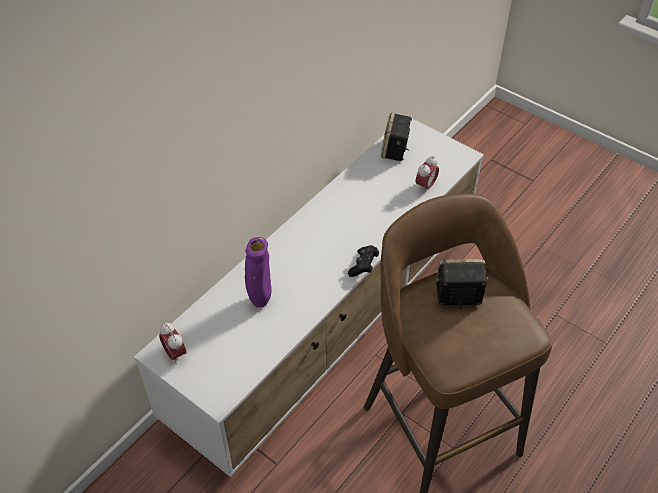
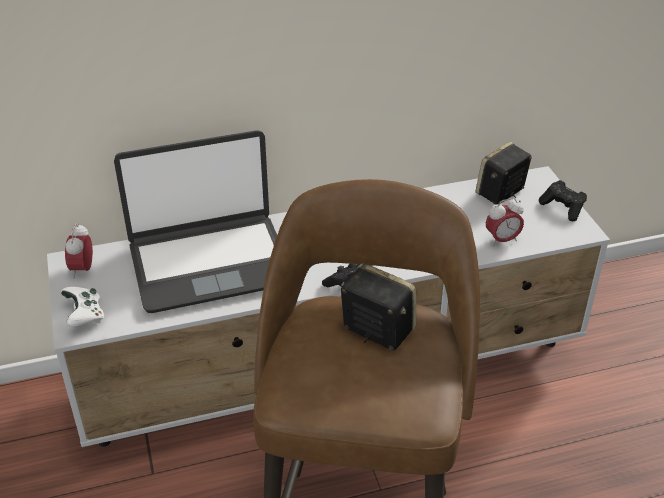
camera: 35 degrees right, 10 degrees down
purple vase [245,237,272,308] -> laptop [114,130,277,313]
none -> white game controller [61,287,104,326]
none -> black game controller [539,180,587,221]

